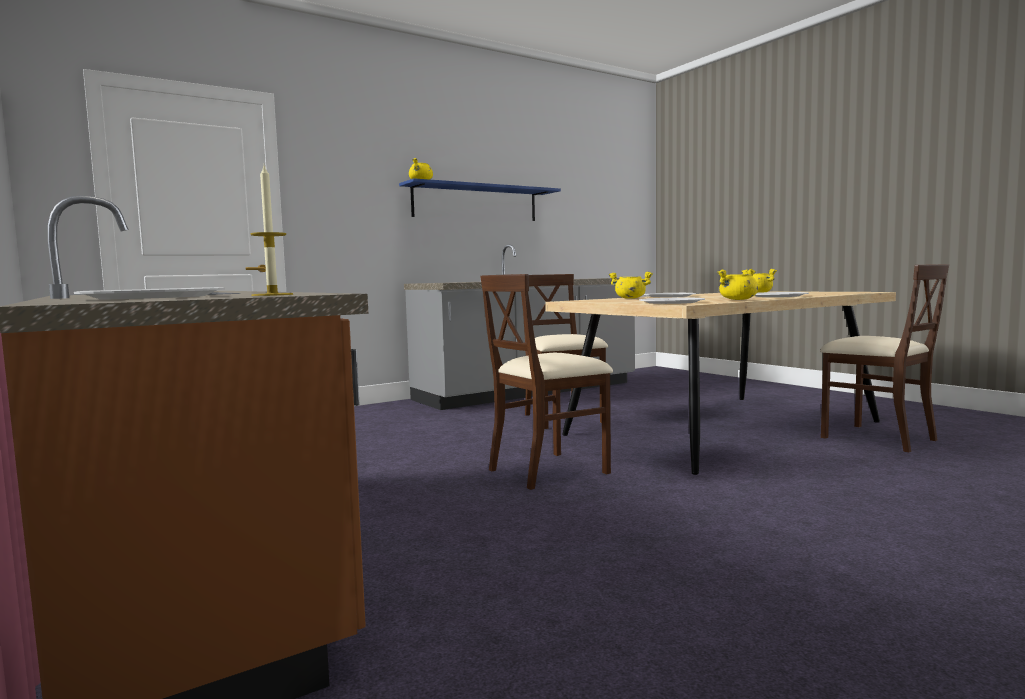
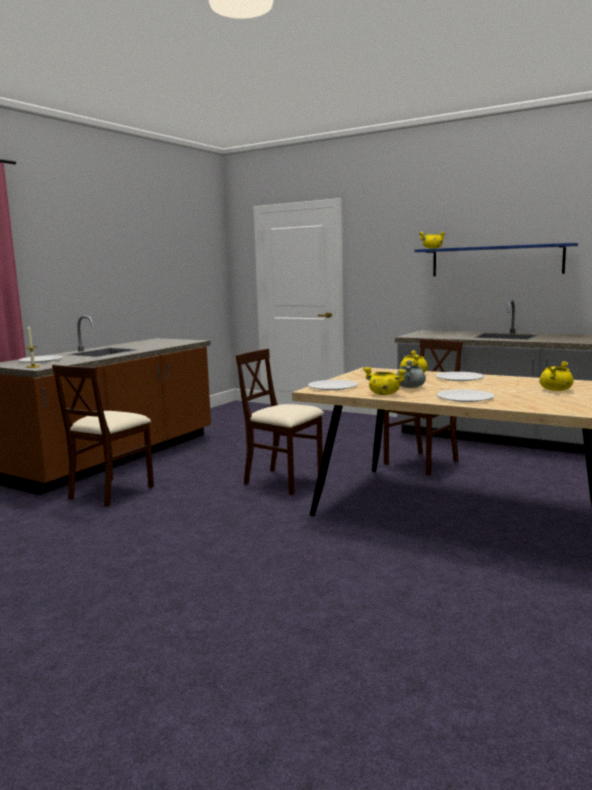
camera: 65 degrees right, 5 degrees up
beige chair [820,264,949,452] -> beige chair moved to [52,364,154,507]
none -> grey cooking pot [396,360,426,388]

